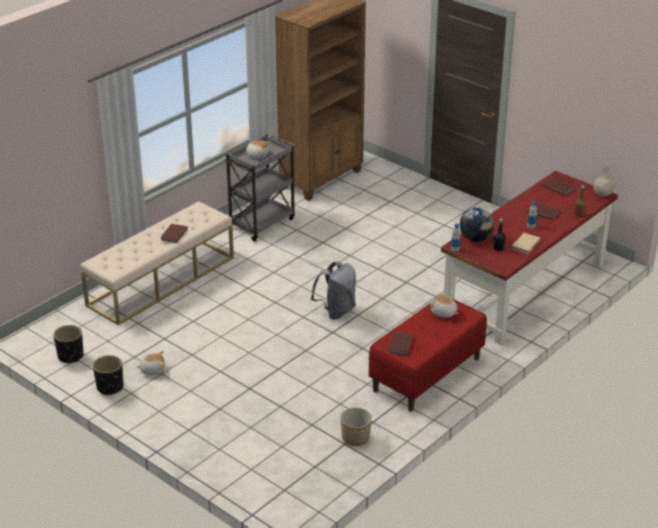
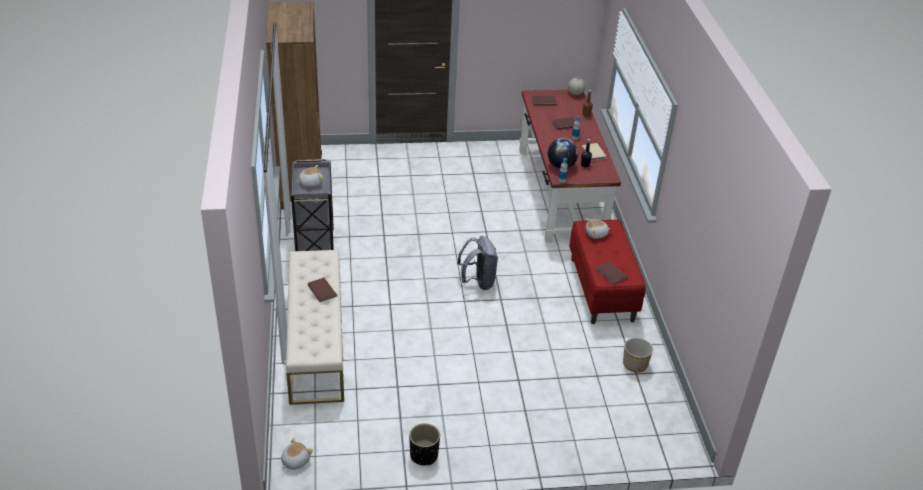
camera: 50 degrees left, 5 degrees up
black planter [53,325,84,363] -> none
plush toy [137,351,165,375] -> plush toy moved to [281,437,313,470]

